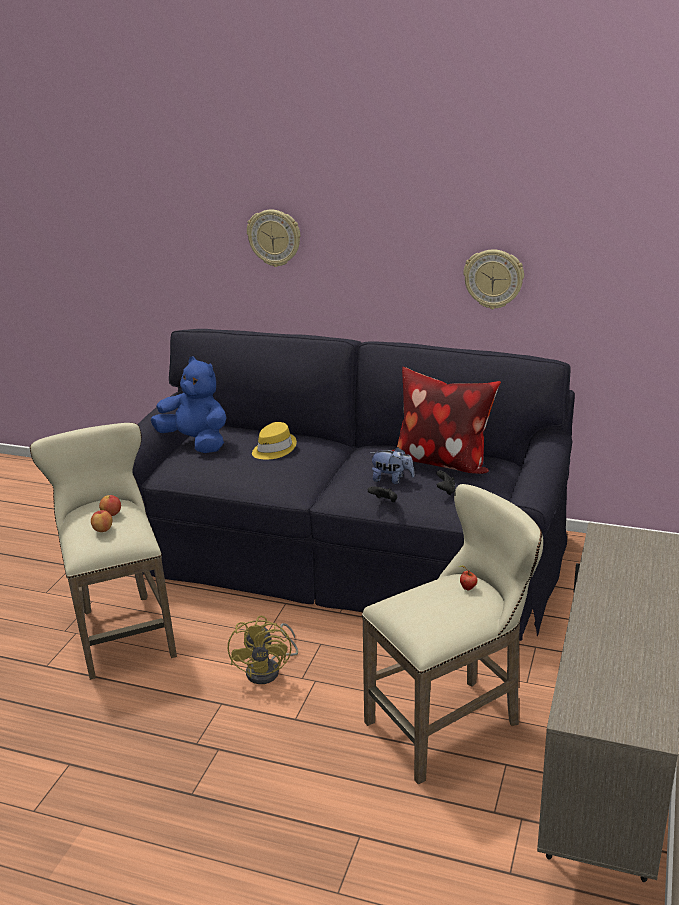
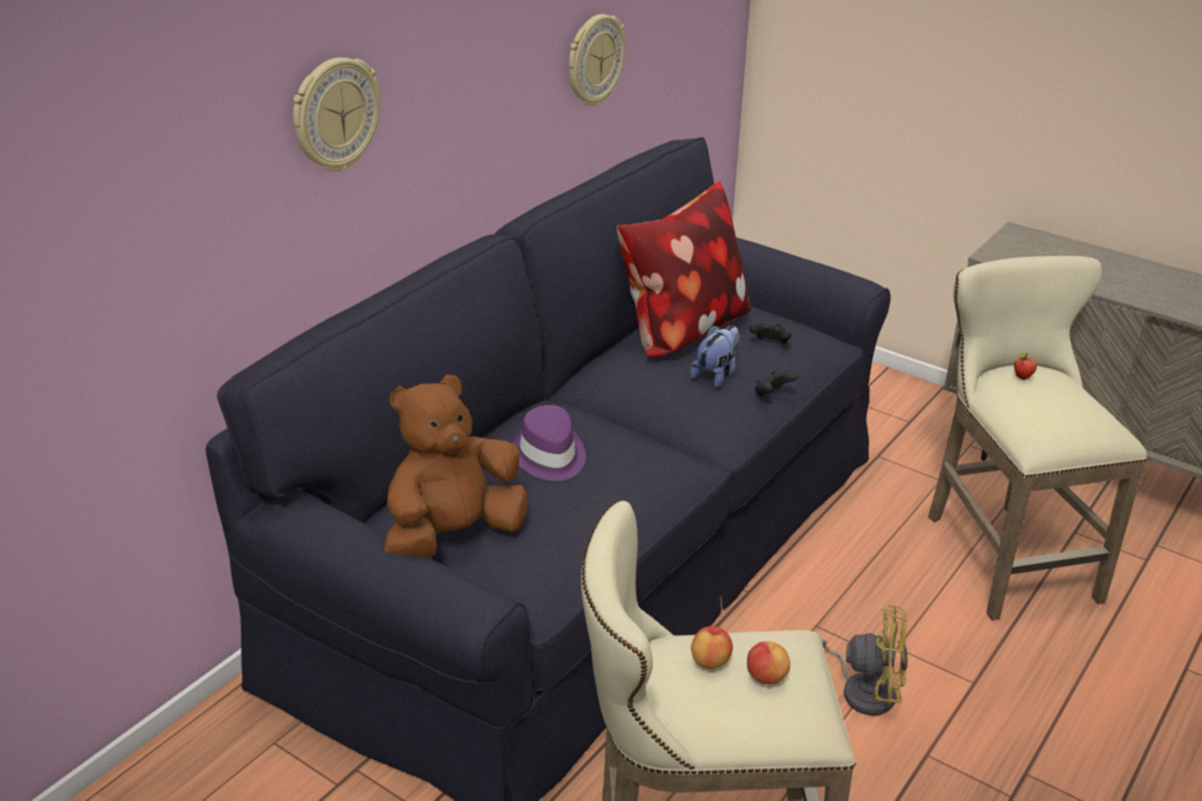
camera: 75 degrees left, 5 degrees up
blue plush toy [151,356,227,453] -> brown plush toy [384,375,528,558]
yellow hat [252,422,297,459] -> purple hat [512,405,586,481]

